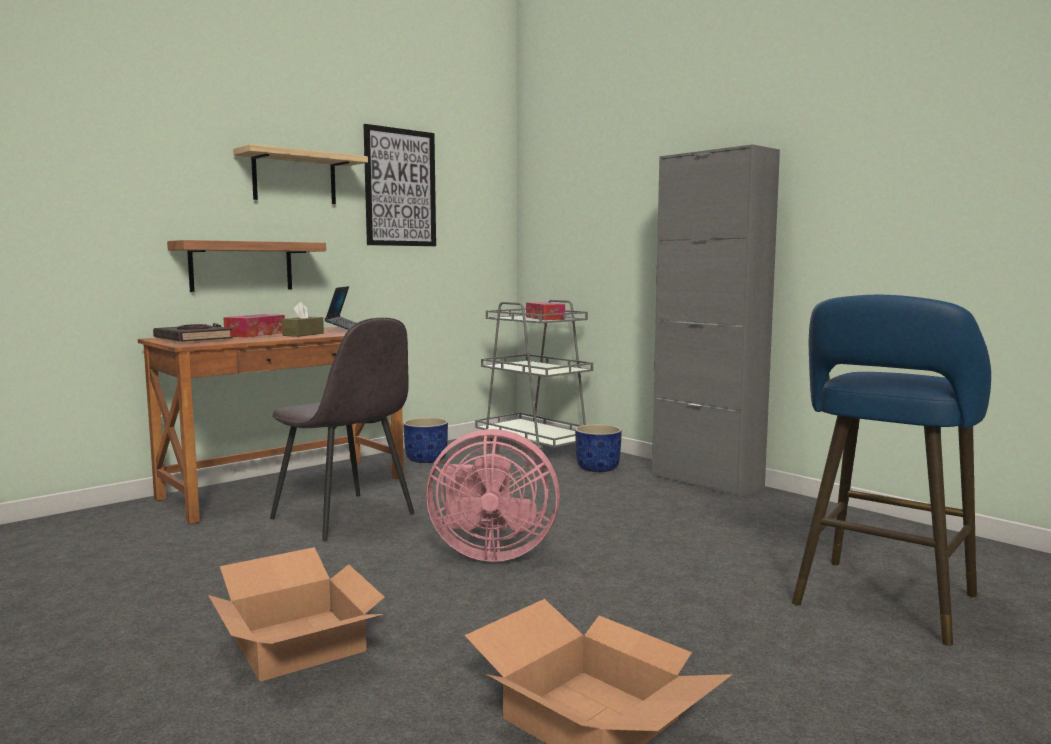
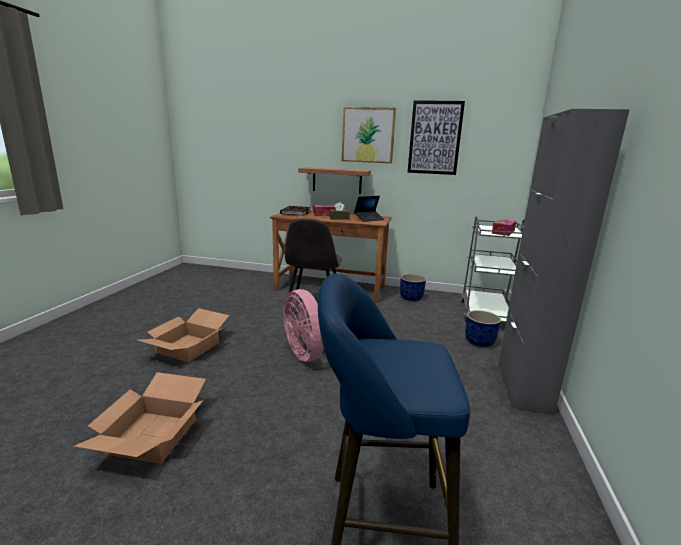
camera: 55 degrees right, 10 degrees up
shelf [233,144,368,204] -> picture [342,107,396,163]

